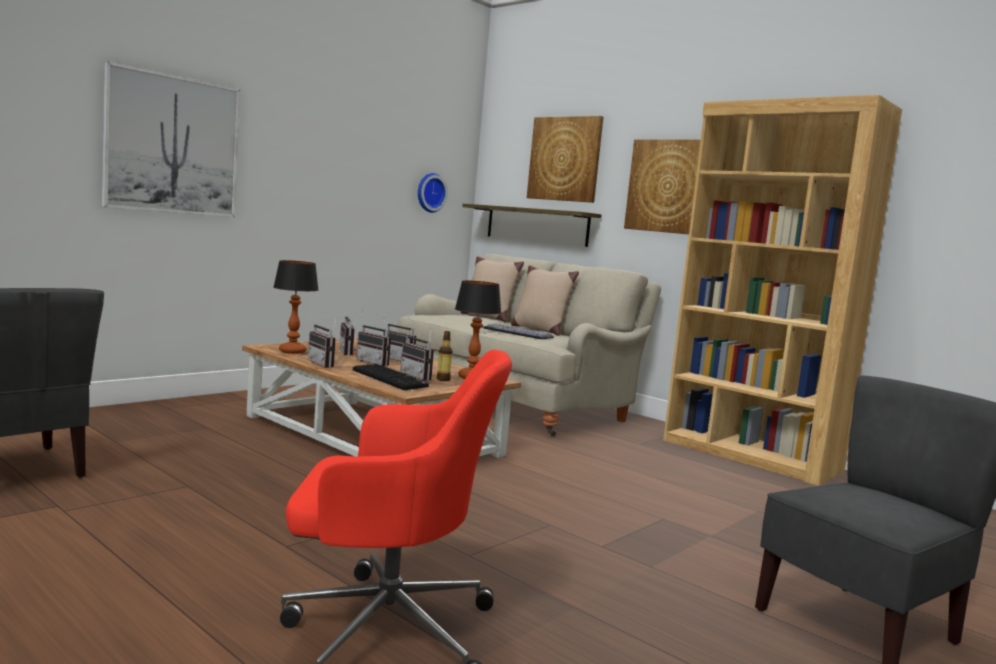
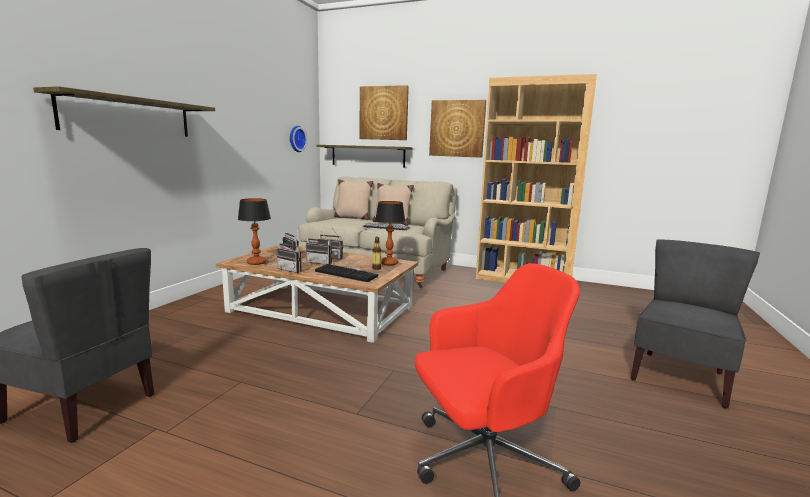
camera: 20 degrees left, 5 degrees up
picture [102,61,240,217] -> shelf [33,86,215,137]
radio [400,336,434,381] -> none

